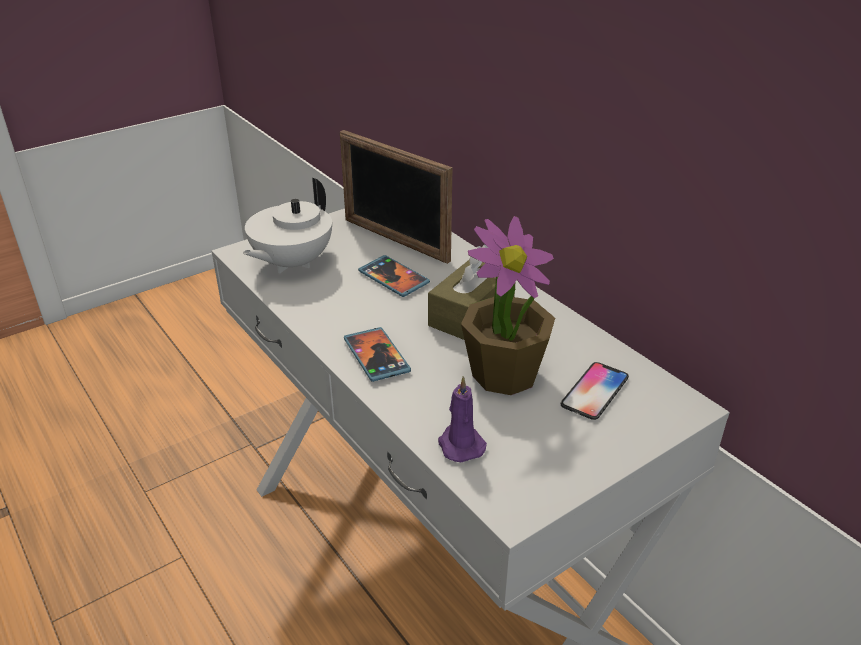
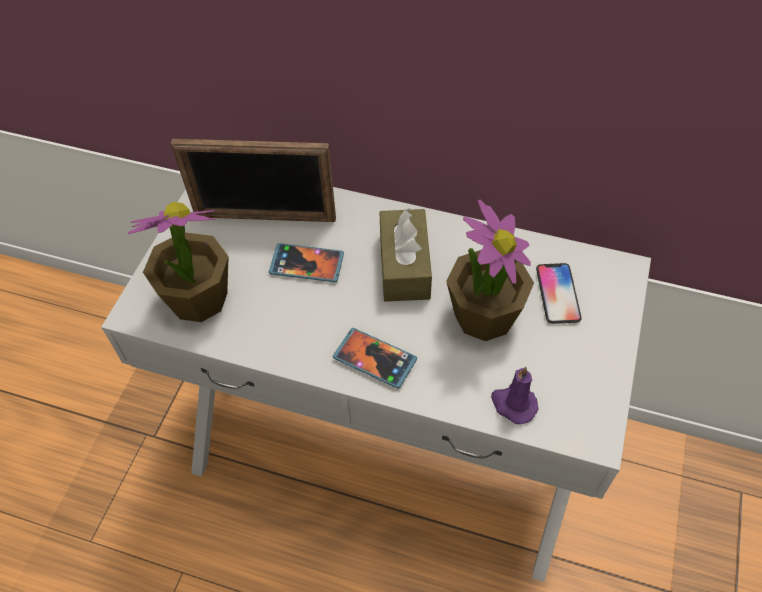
camera: 35 degrees left, 20 degrees up
white teapot [243,178,332,273] -> potted plant [128,202,229,322]

